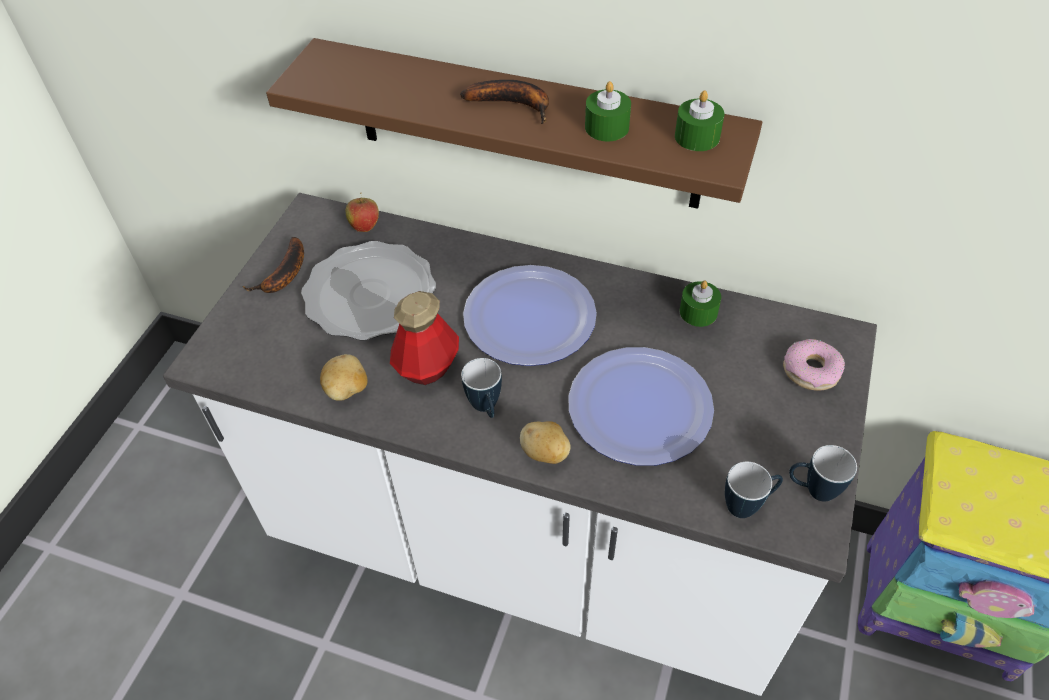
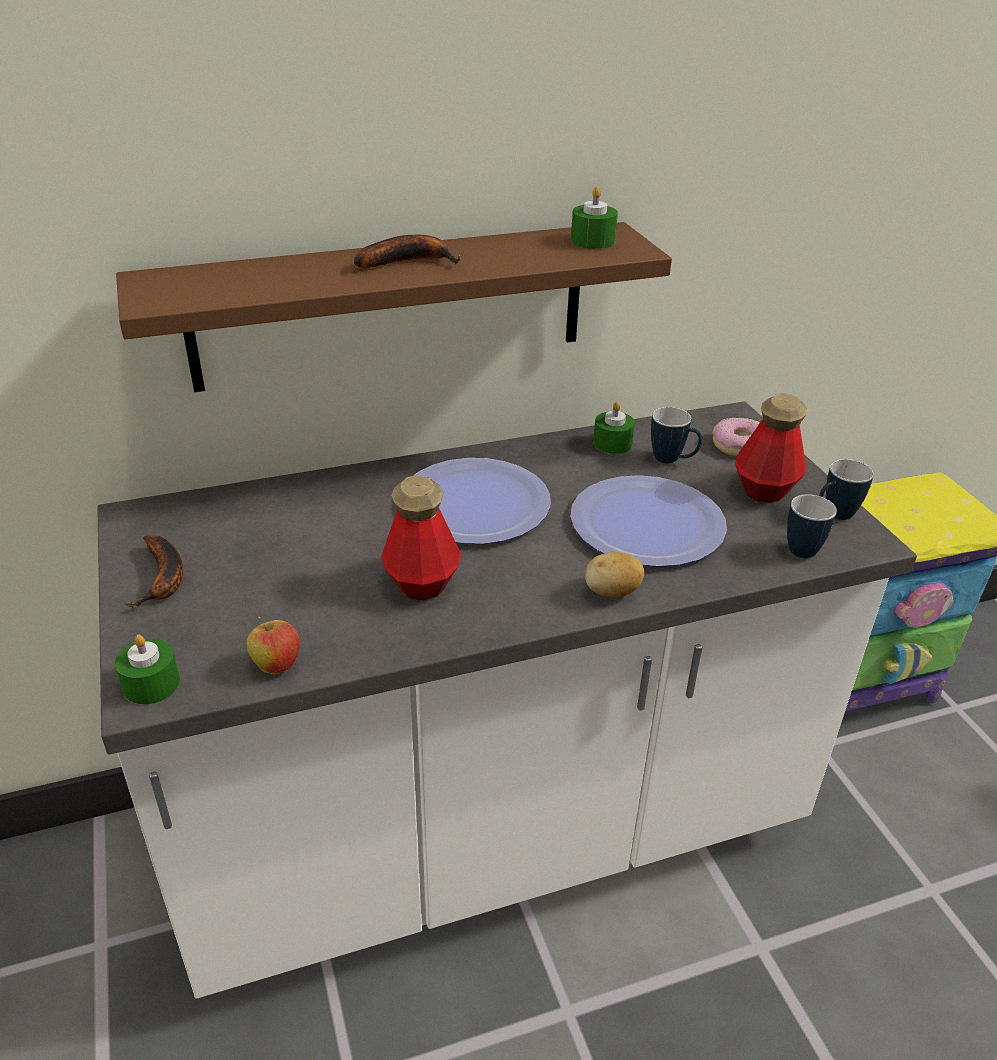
camera: 40 degrees left, 15 degrees down
plate [301,241,436,341] -> none
potato [320,354,368,401] -> none
apple [345,193,379,232] -> apple moved to [247,617,300,675]
mug [461,358,502,418] -> mug moved to [651,407,702,463]
green candle [585,81,631,141] -> green candle moved to [115,634,180,704]
none -> bottle [735,393,807,503]

